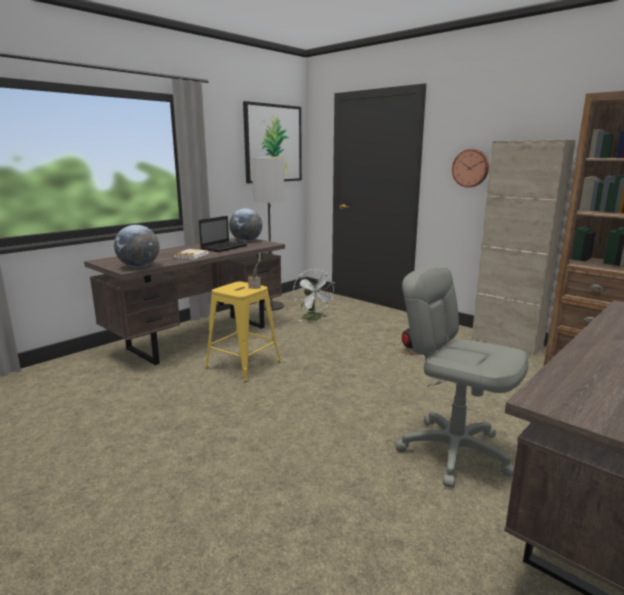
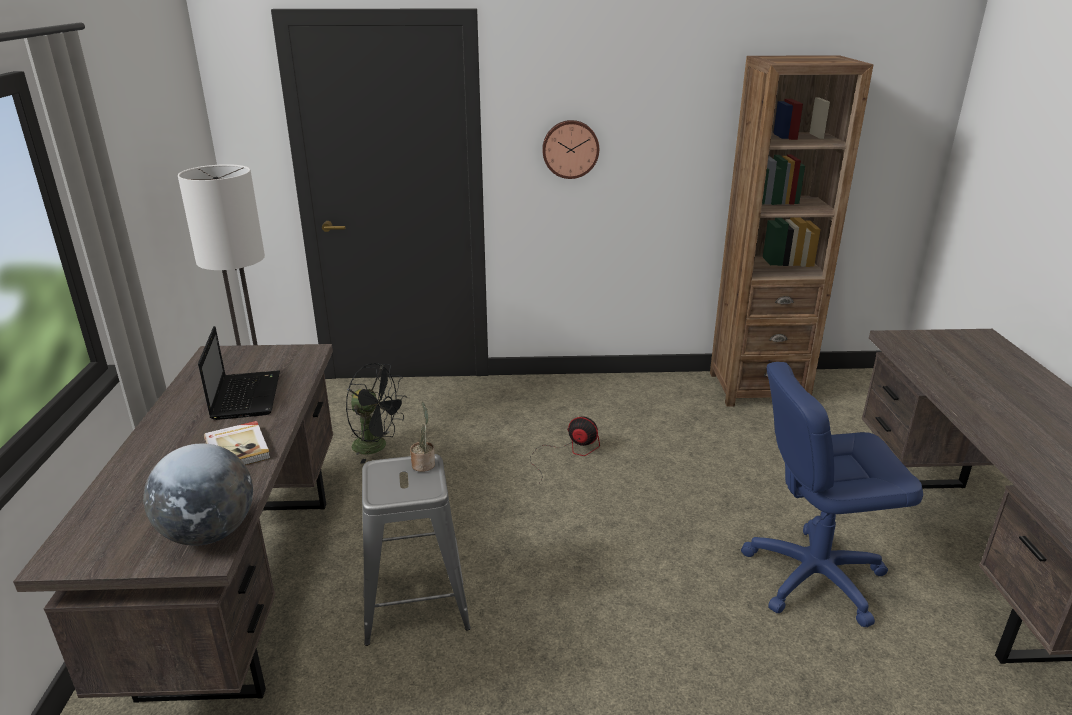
camera: 45 degrees left, 10 degrees up
yellow stool [205,281,281,382] -> grey stool [362,454,471,646]
globe [229,208,262,242] -> none
picture [243,101,302,183] -> none
white fan [293,269,335,321] -> black fan [346,363,407,464]
grey office chair [395,266,529,488] -> blue office chair [741,362,923,627]
beige cabinet [472,139,576,356] -> none

